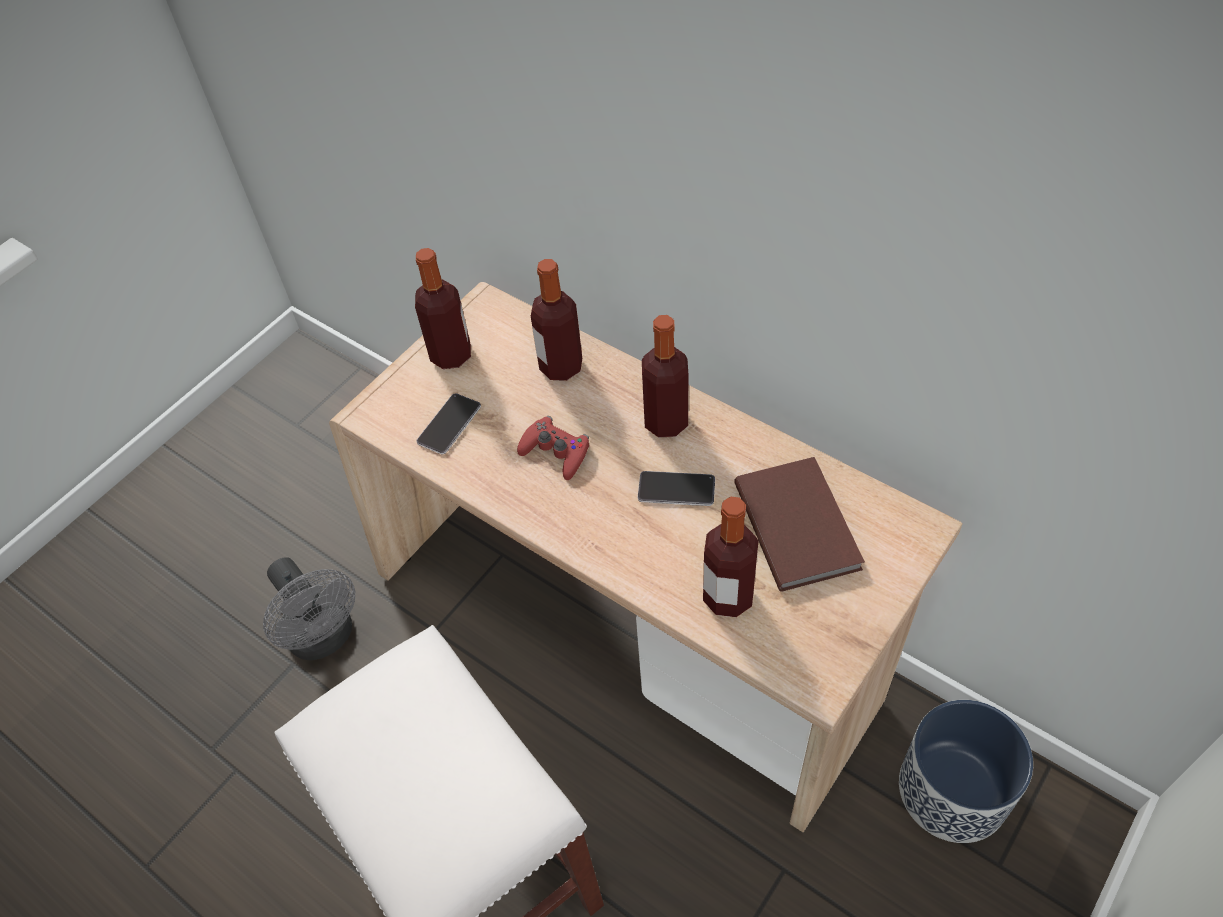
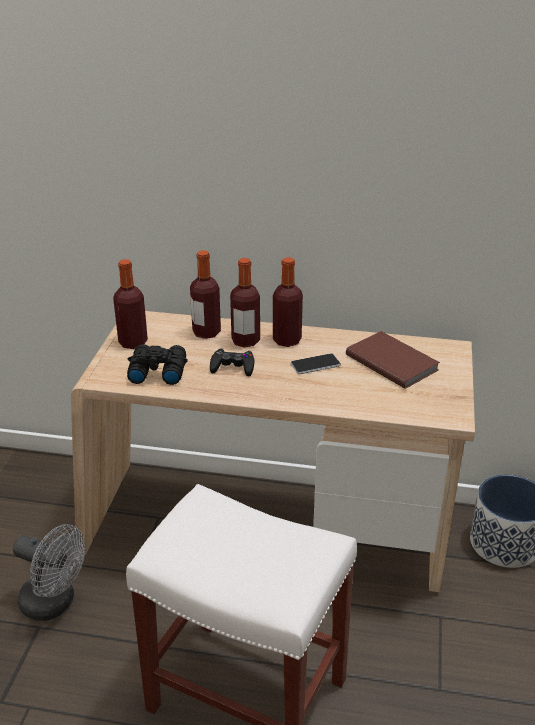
camera: 30 degrees left, 20 degrees down
phone [416,393,481,454] -> black binoculars [127,344,188,385]
red game controller [517,416,589,480] -> black game controller [210,349,254,376]
bottle [703,497,759,617] -> bottle moved to [230,258,260,347]

